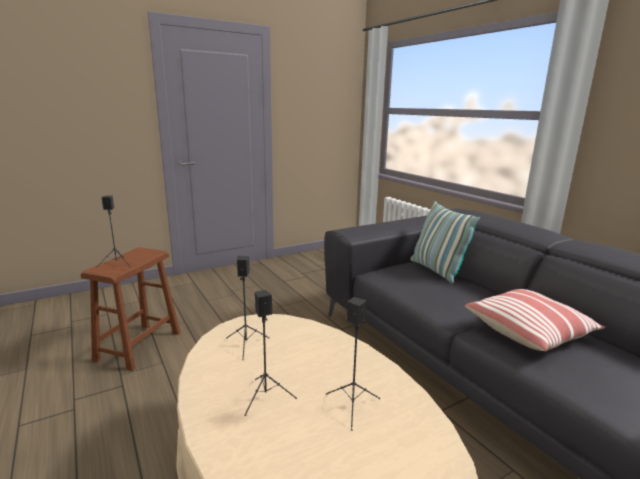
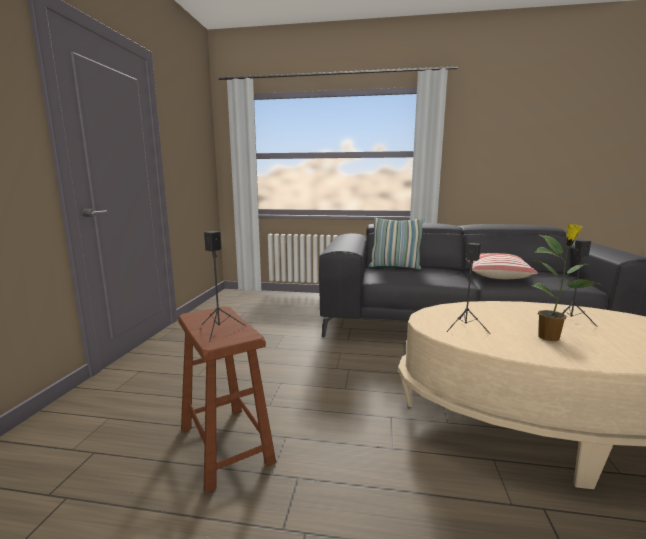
camera: 50 degrees left, 5 degrees down
black speaker [244,290,297,416] -> potted plant [531,224,600,341]

